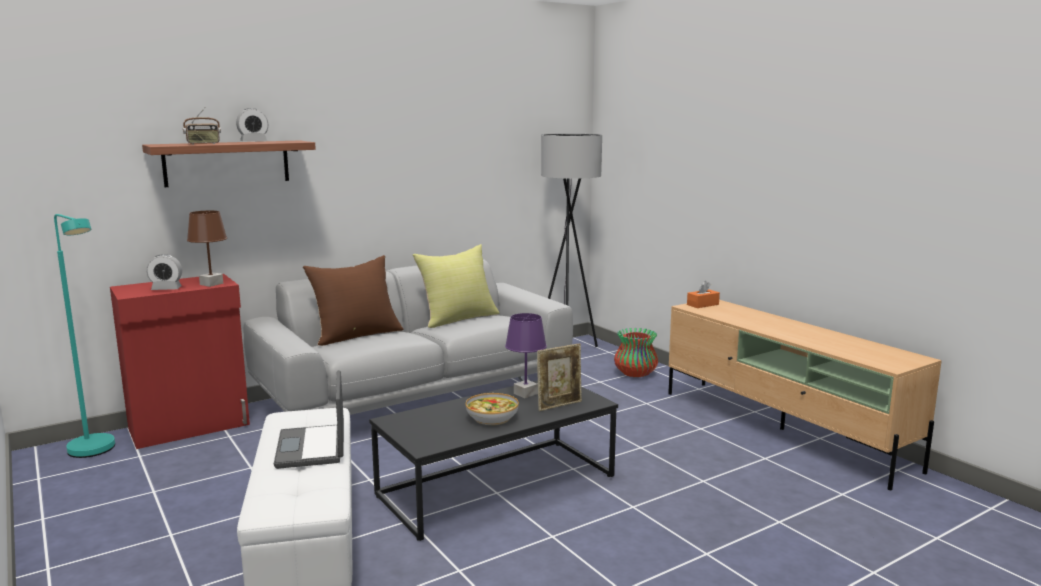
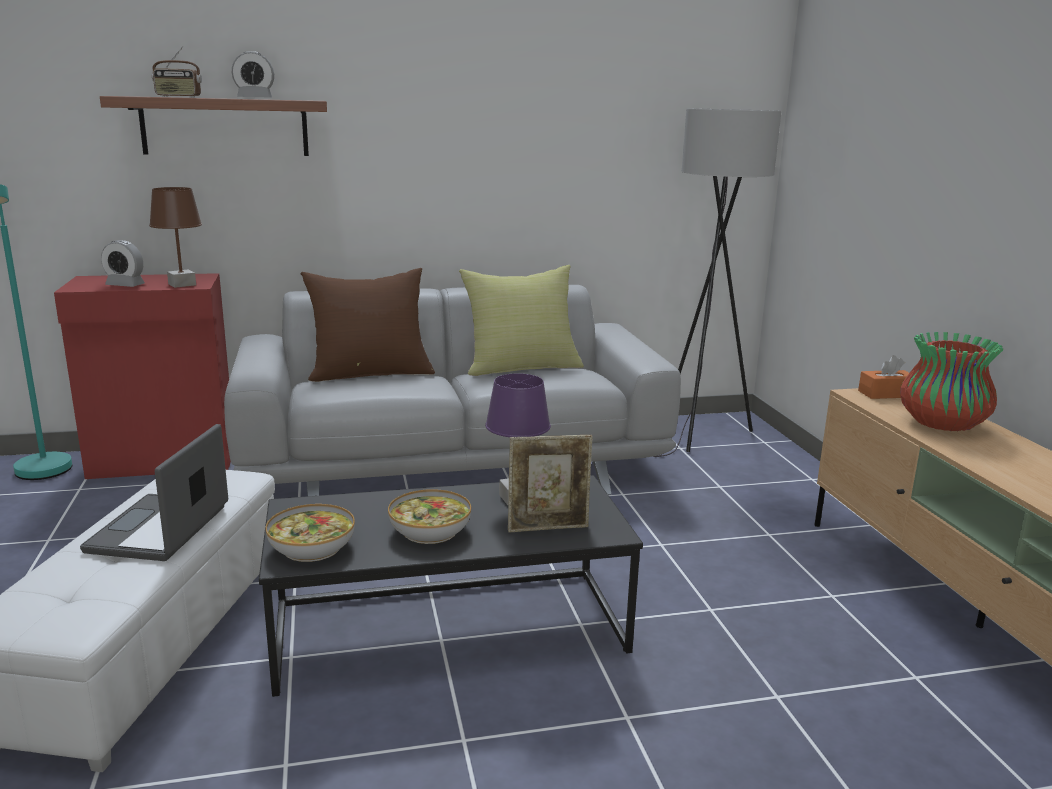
camera: 20 degrees right, 5 degrees up
vase [614,328,658,377] -> vase moved to [901,332,1003,431]
none -> bowl [265,504,355,562]

